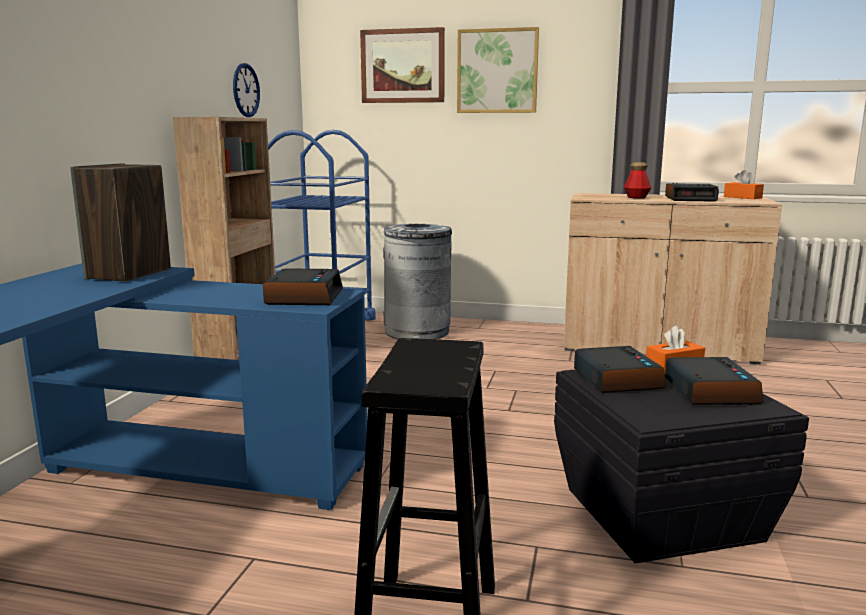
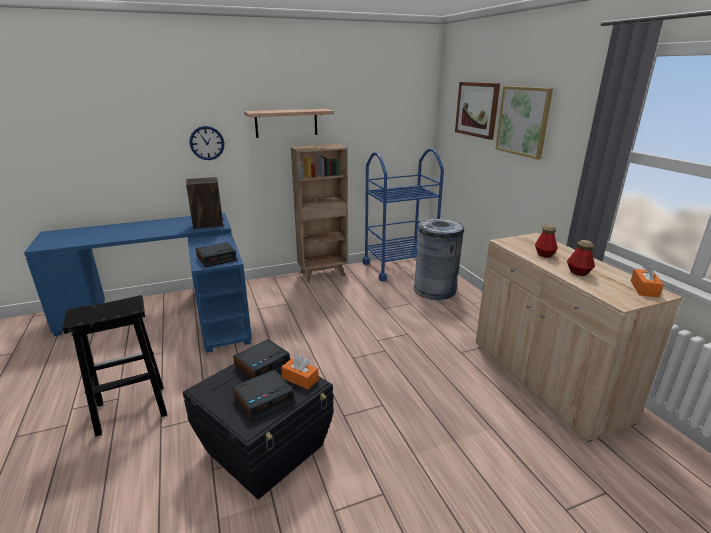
camera: 55 degrees right, 10 degrees up
wall clock [233,63,260,117] -> wall clock moved to [190,126,224,160]
alarm clock [665,183,719,202] -> bottle [567,240,595,276]
none -> shelf [244,109,334,138]

